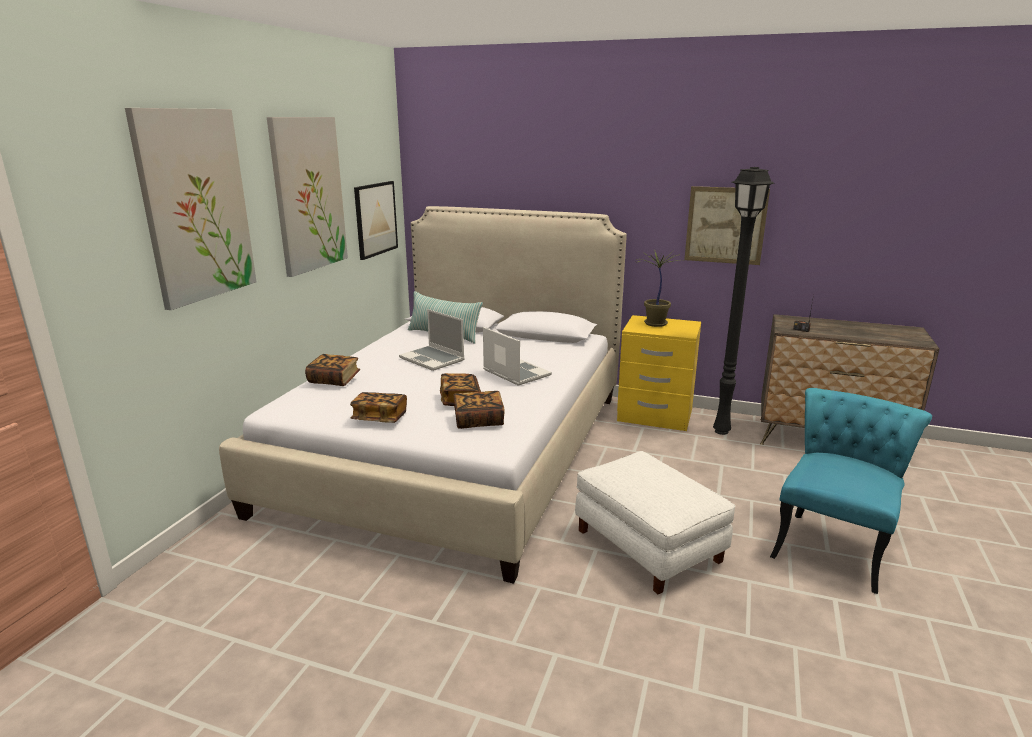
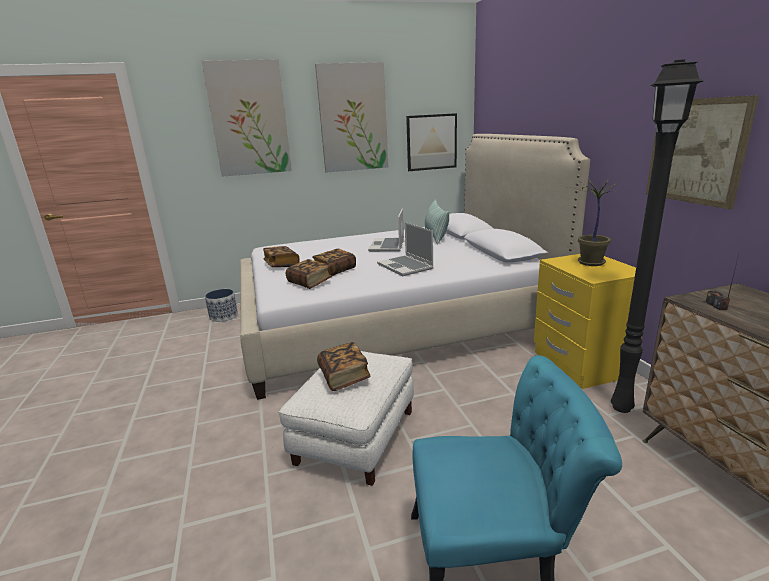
camera: 55 degrees right, 0 degrees up
book [305,354,360,386] -> book moved to [317,342,371,391]
laptop [483,327,552,386] -> laptop turned 135 degrees clockwise [377,222,434,276]
none -> planter [205,289,238,322]

